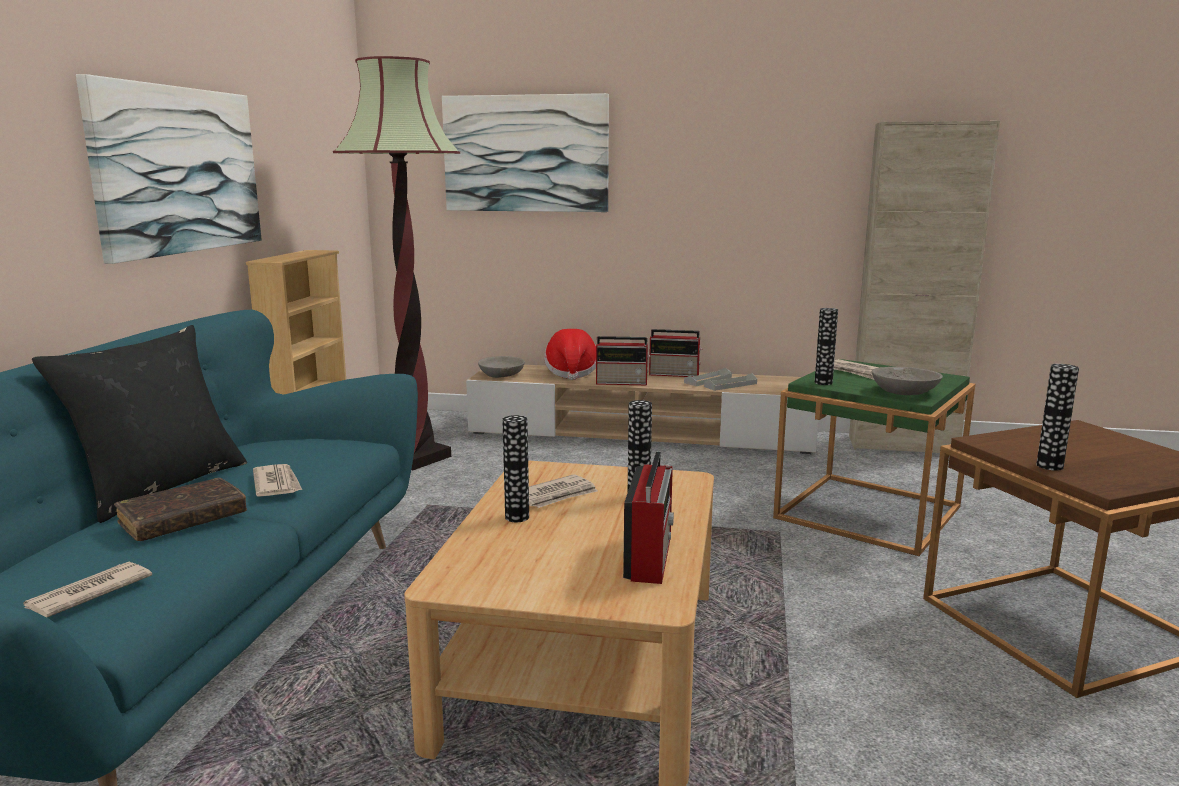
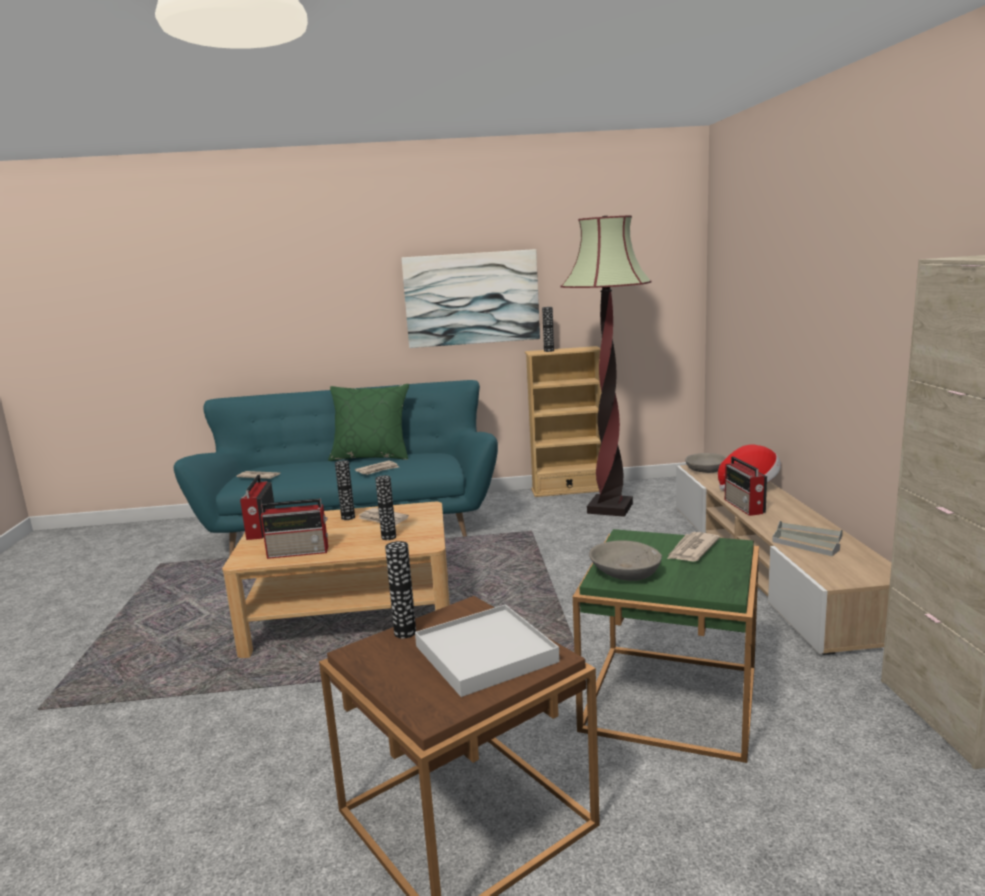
camera: 75 degrees right, 0 degrees up
black pillow [32,325,247,523] -> green pillow [328,384,409,461]
brown book [114,478,247,541] -> none
picture [442,93,609,212] -> none
radio [649,329,702,377] -> radio moved to [240,475,275,540]
vase [815,308,838,385] -> vase moved to [542,307,554,352]
none -> white tray [415,604,560,697]

